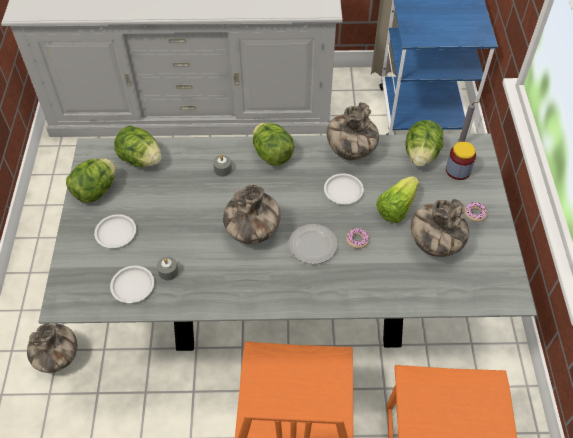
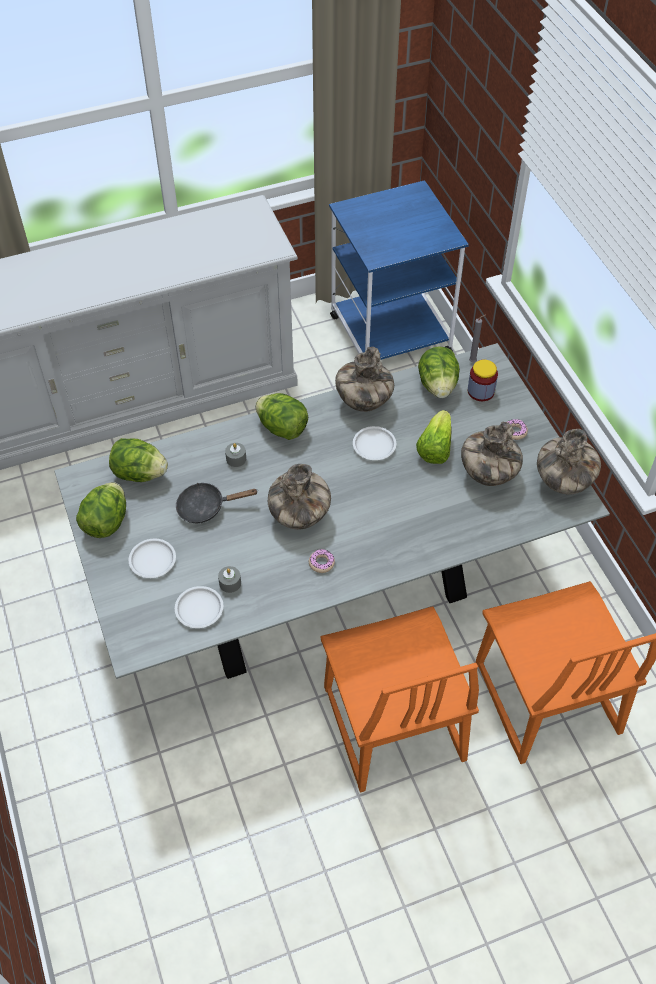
camera: 20 degrees left, 0 degrees up
vase [27,324,77,373] -> vase moved to [537,429,601,495]
plate [289,224,338,264] -> none
donut [346,228,369,249] -> donut moved to [309,549,335,573]
none -> black frying pan [176,483,257,523]

